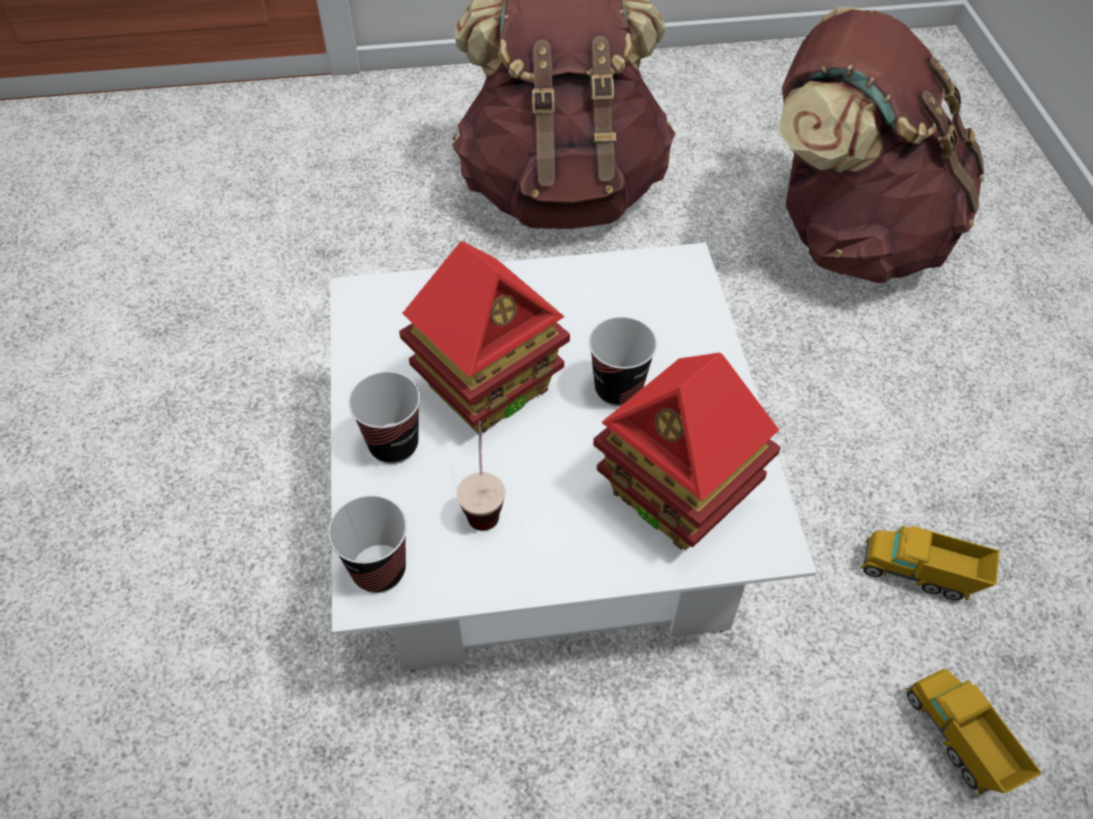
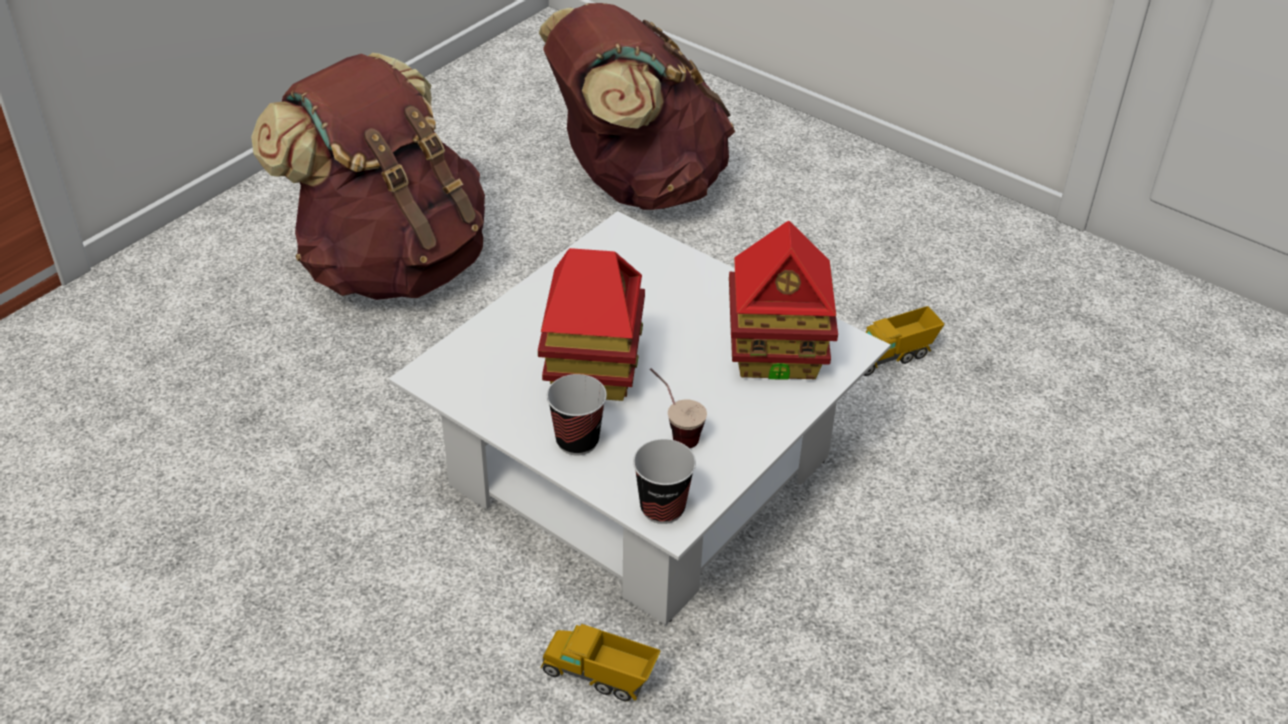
camera: 45 degrees left, 10 degrees down
cup [589,317,657,407] -> none
toy truck [906,669,1042,795] -> toy truck moved to [540,624,661,701]

